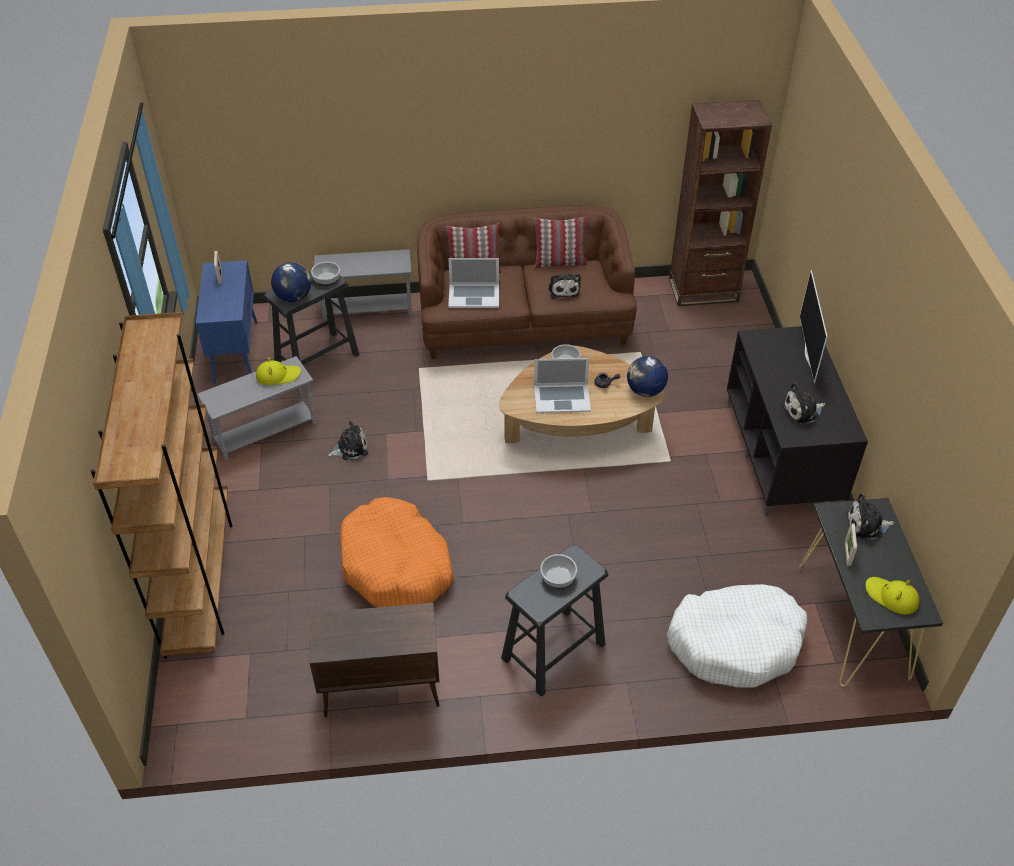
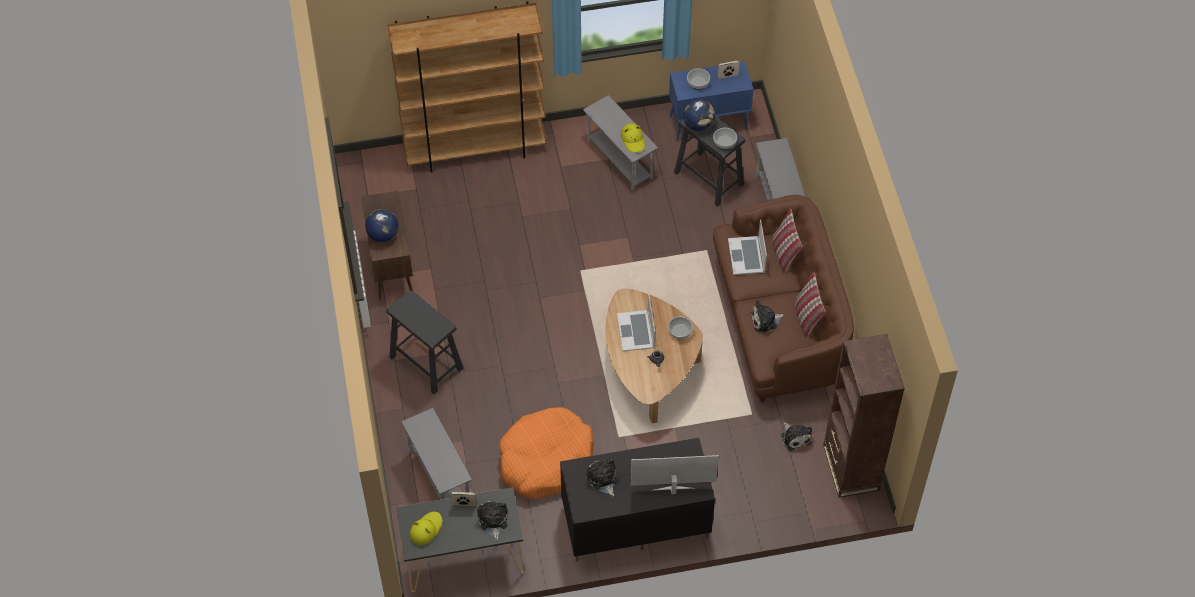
camera: 85 degrees right, 10 degrees up
plush toy [328,421,368,460] -> plush toy moved to [781,422,812,451]
orange dog bed [340,497,454,607] -> orange dog bed moved to [500,407,594,499]
bowl [540,554,577,588] -> bowl moved to [687,68,710,90]
globe [627,356,668,397] -> globe moved to [365,209,398,242]
white dog bed [667,584,808,688] -> grey side table [402,408,472,500]

